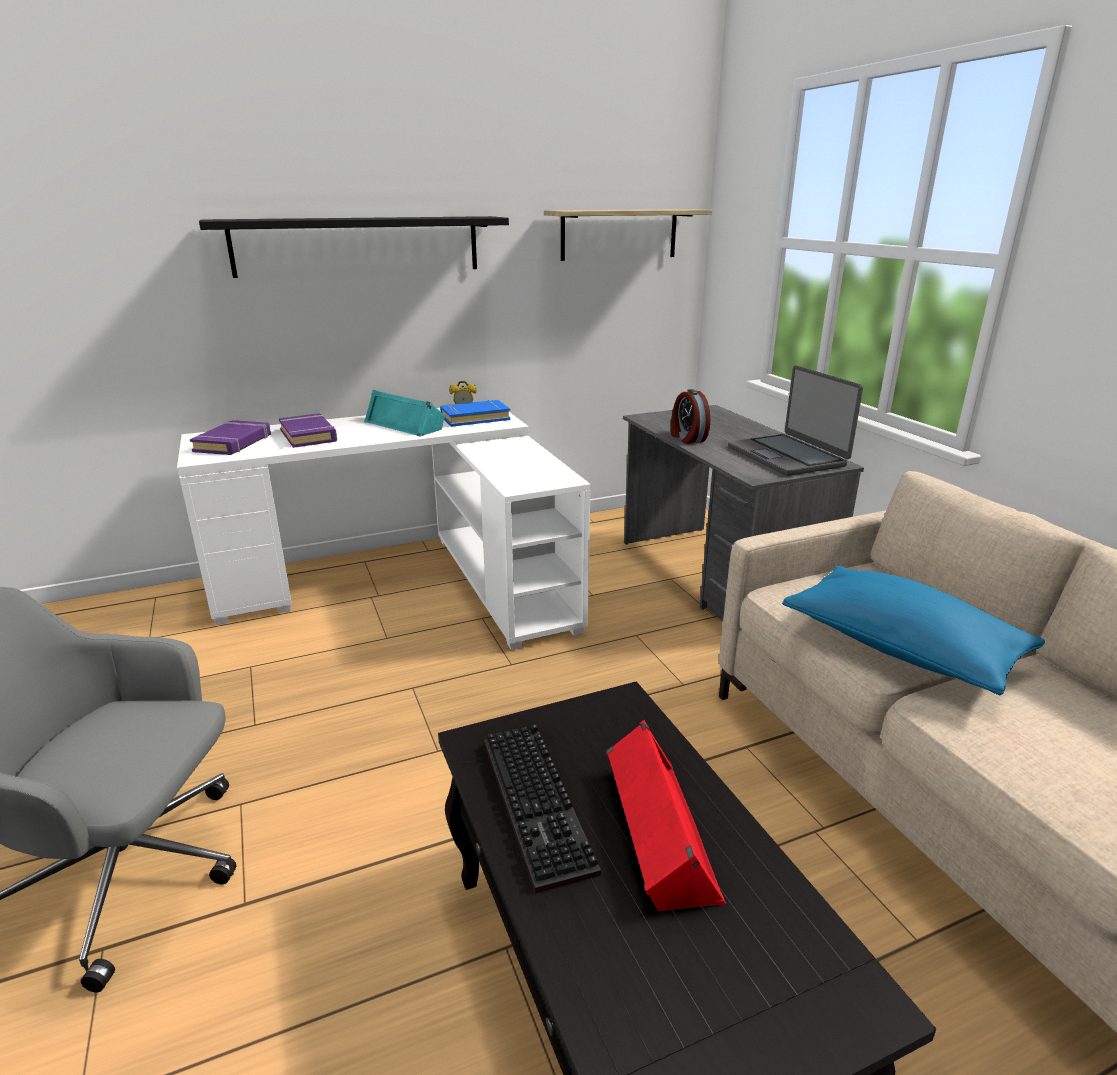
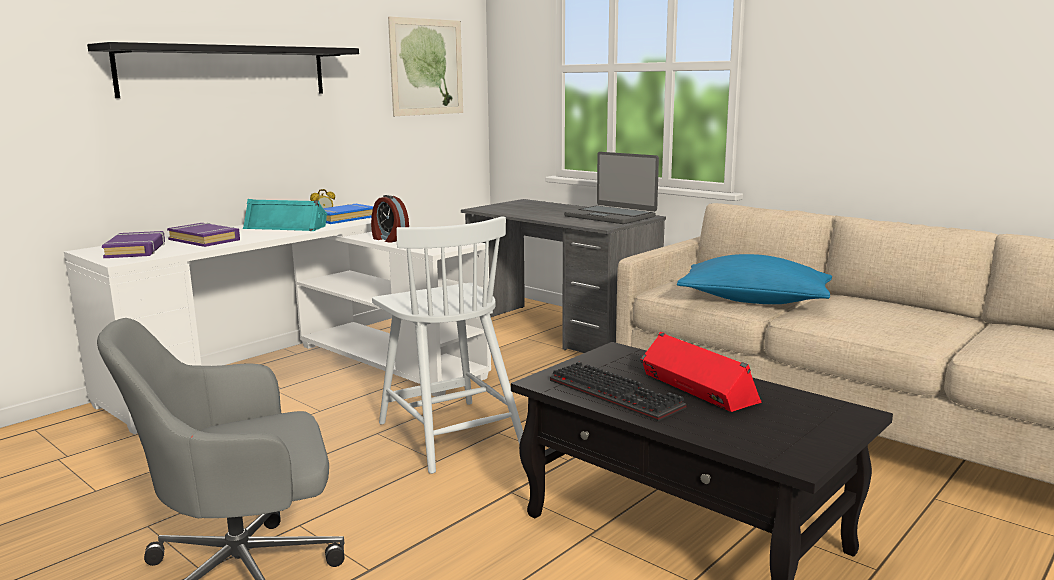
camera: 25 degrees left, 10 degrees down
shelf [544,209,712,261] -> picture [388,16,463,116]
alarm clock [671,389,710,444] -> alarm clock moved to [371,195,409,243]
none -> white chair [372,216,523,474]

